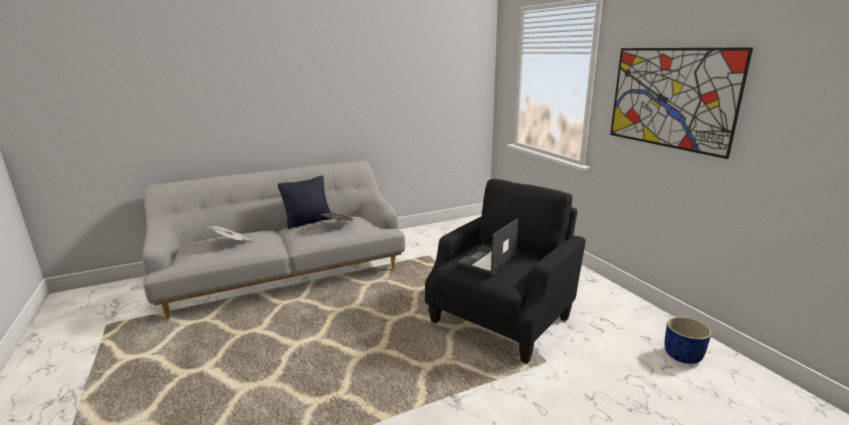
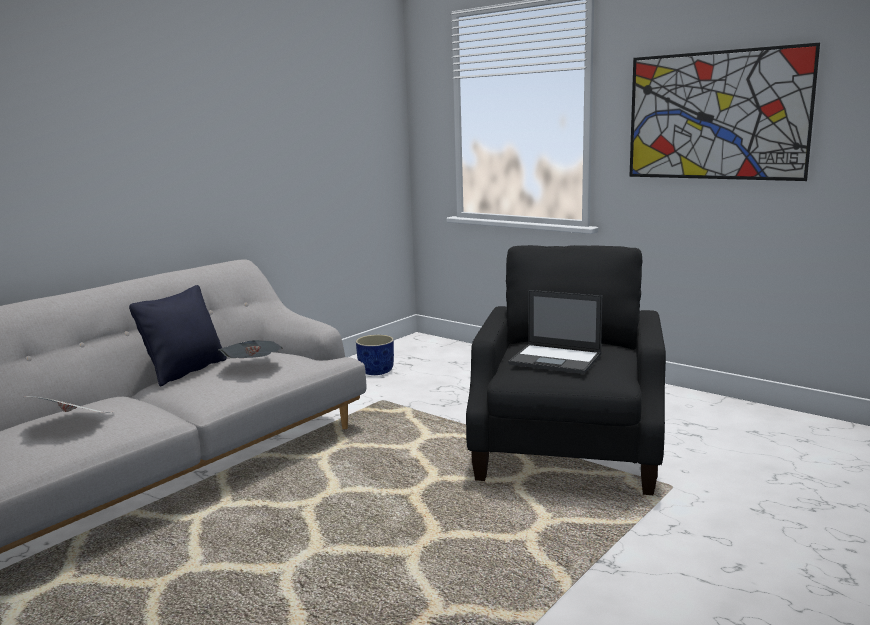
camera: 25 degrees left, 5 degrees down
laptop [457,218,518,275] -> laptop turned 75 degrees counterclockwise [508,290,602,374]
blue planter [664,317,711,364] -> blue planter moved to [356,335,394,375]

